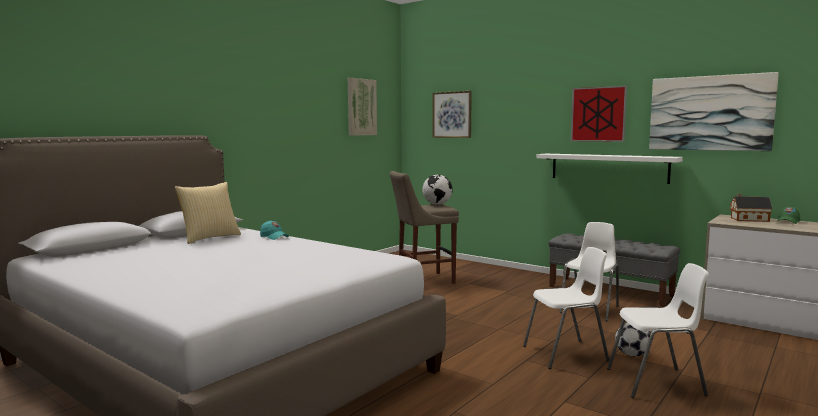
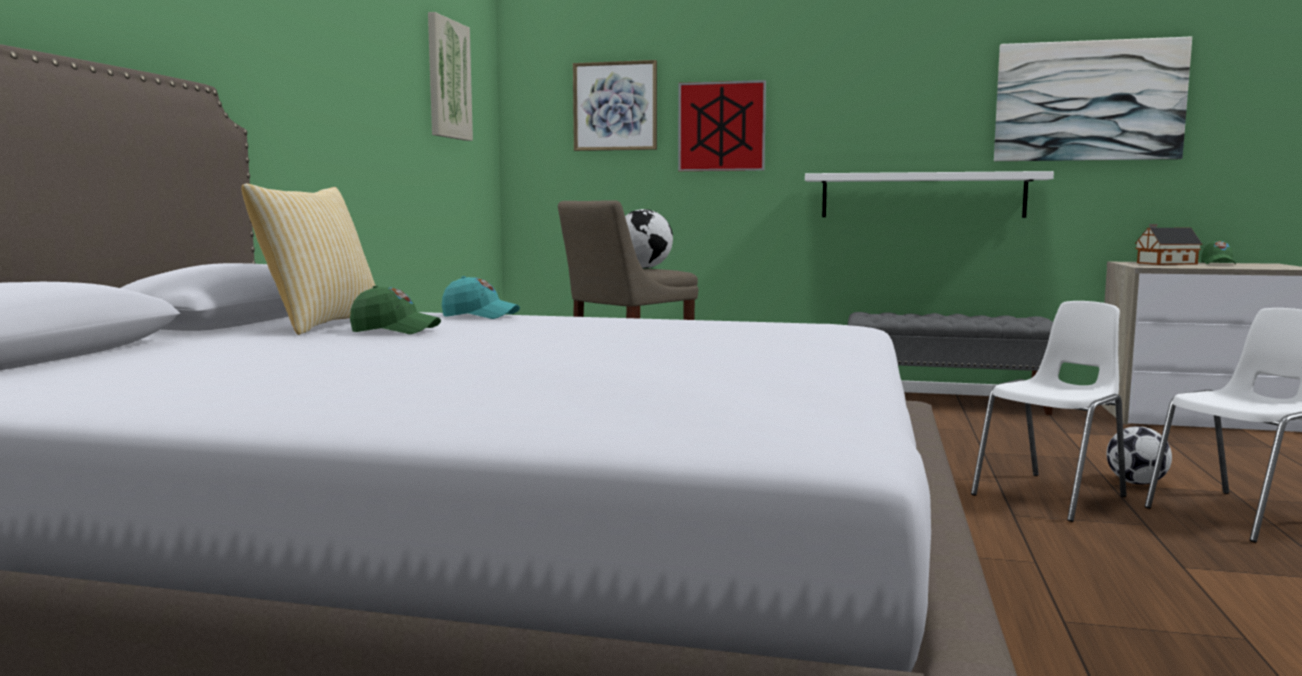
camera: 25 degrees left, 0 degrees up
white chair [559,222,619,321] -> none
picture [571,86,627,142] -> picture moved to [678,80,766,171]
none -> green cap [350,285,441,334]

